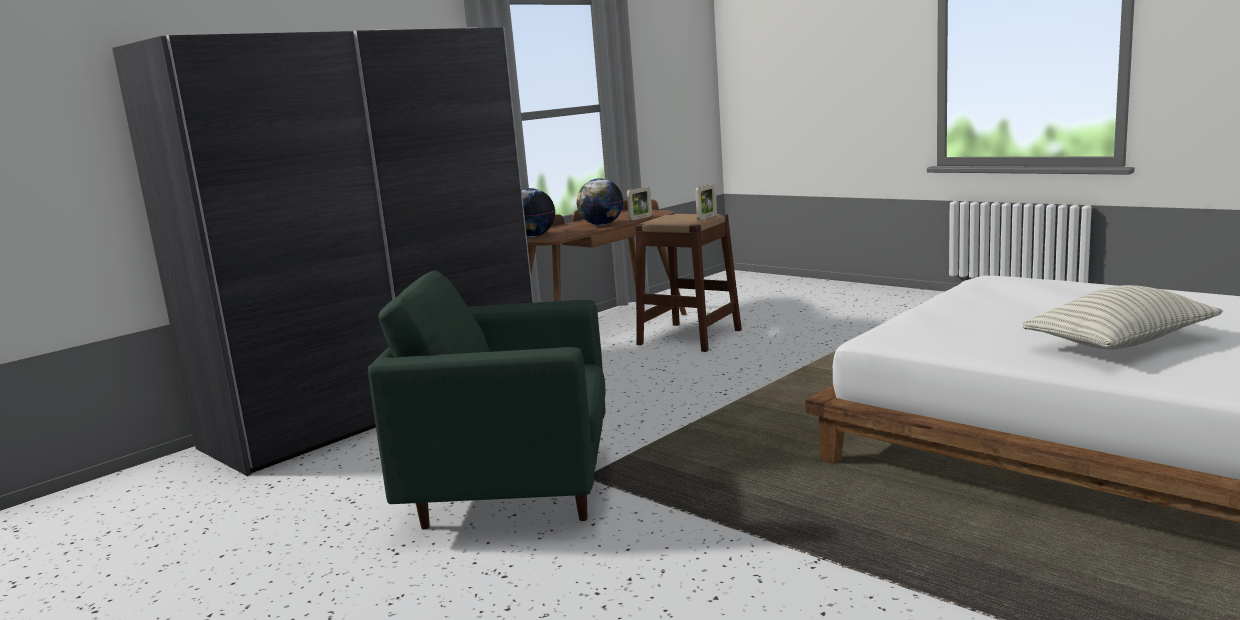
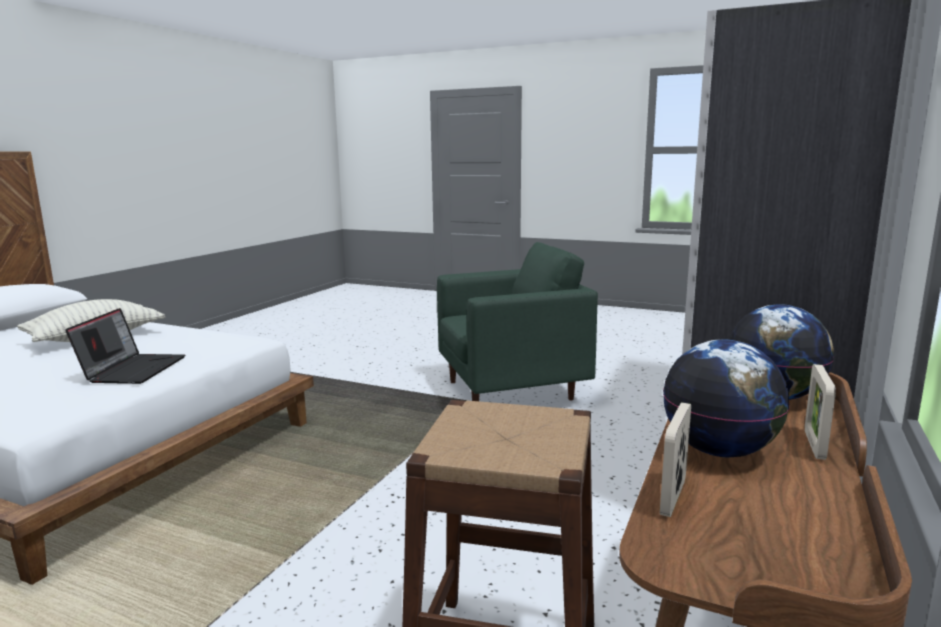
camera: 160 degrees right, 0 degrees up
picture frame [695,184,717,220] -> picture frame moved to [805,364,836,460]
none -> laptop [65,308,185,384]

